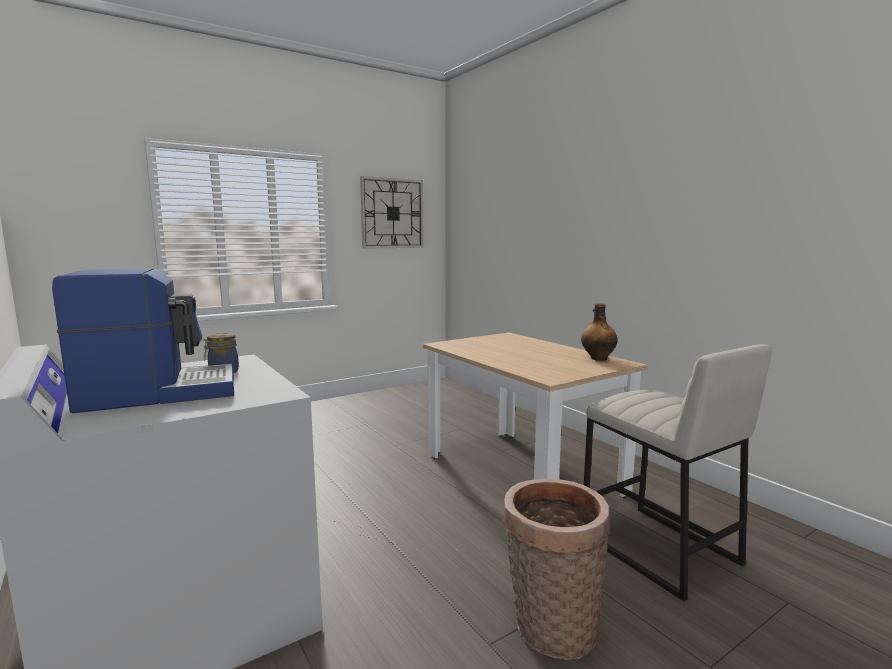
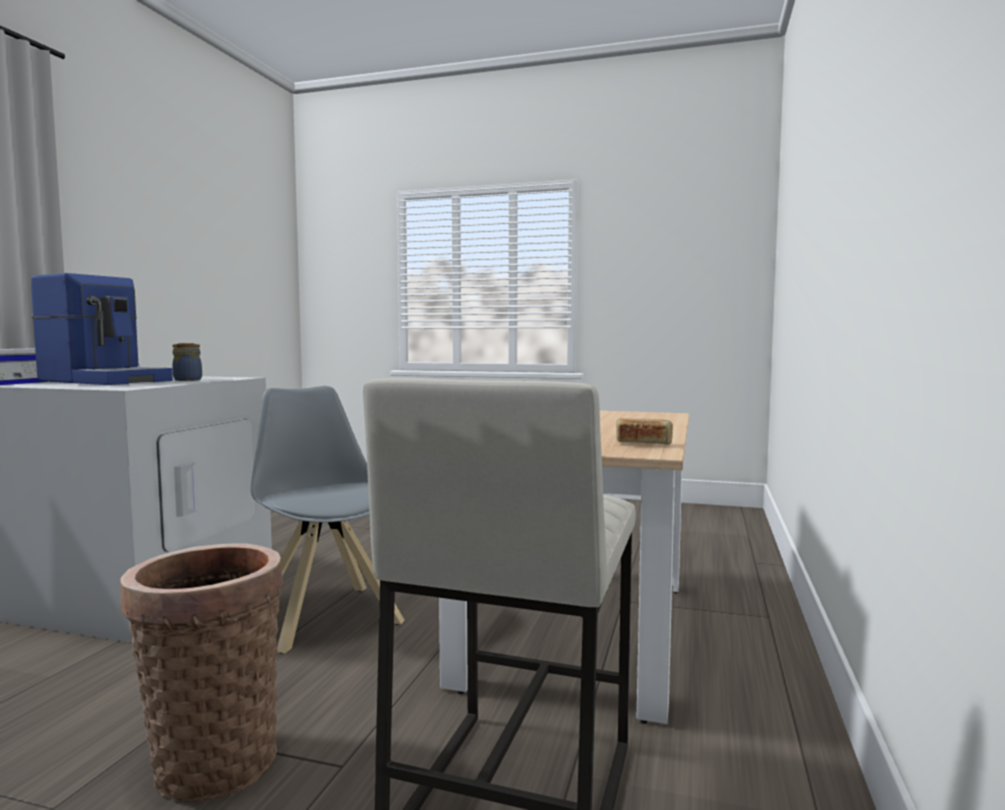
camera: 50 degrees right, 5 degrees down
wall clock [360,176,424,249] -> none
bottle [581,303,618,361] -> bread [616,418,673,444]
none -> grey chair [251,386,405,654]

